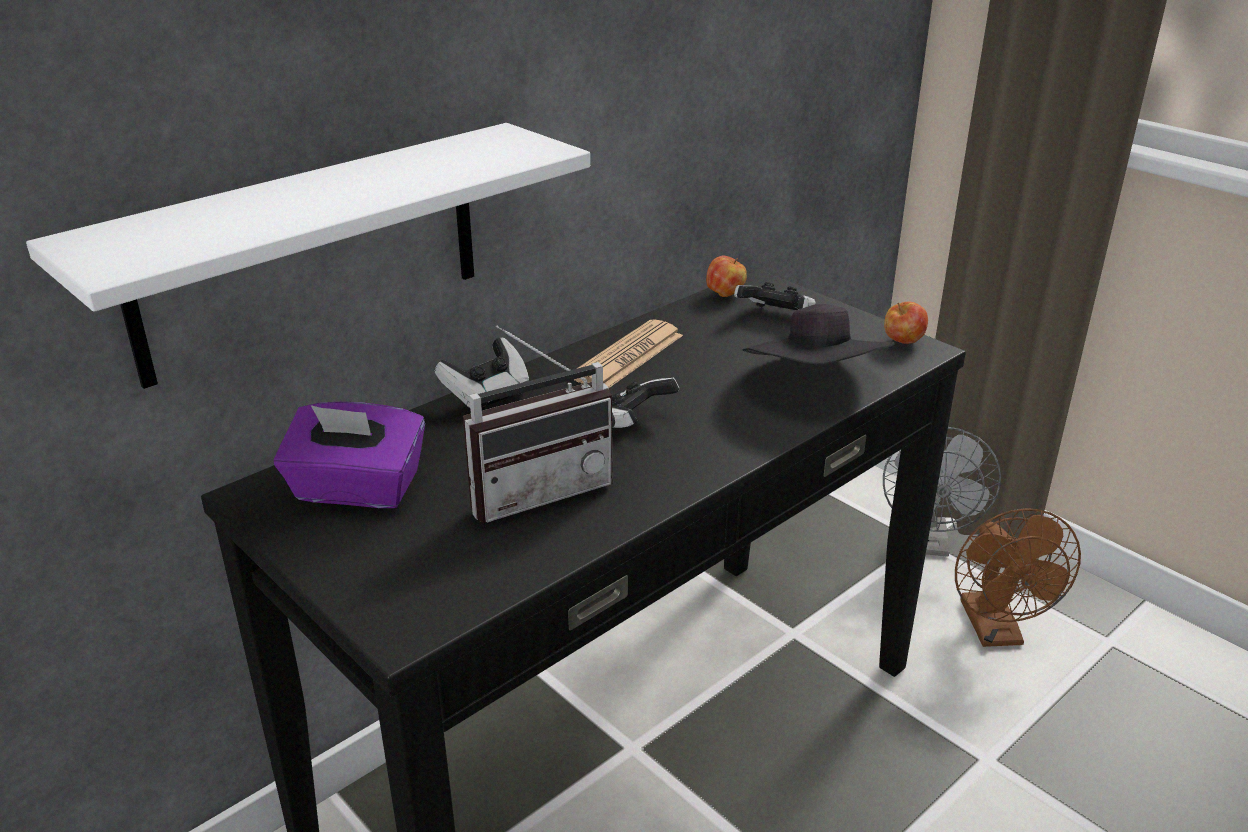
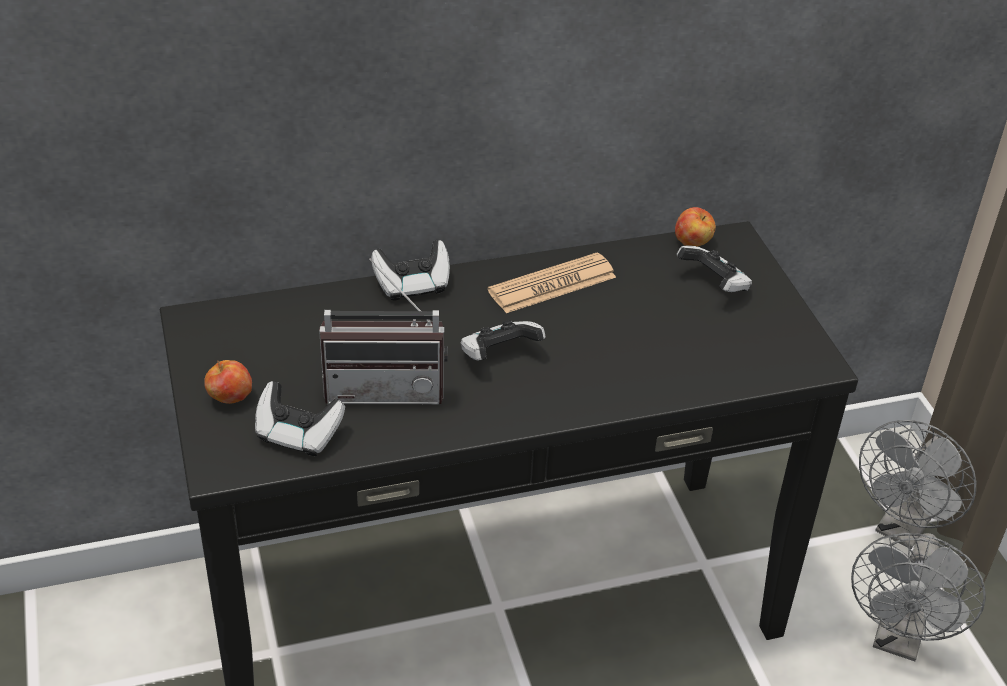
camera: 25 degrees right, 10 degrees up
white shelf [26,123,590,389] -> none
purple tissue box [274,402,425,508] -> none
black hat [743,304,895,364] -> none
apple [884,301,928,344] -> apple moved to [204,360,252,404]
brown fan [955,508,1081,647] -> grey fan [851,533,986,661]
none -> game controller [255,381,345,456]

